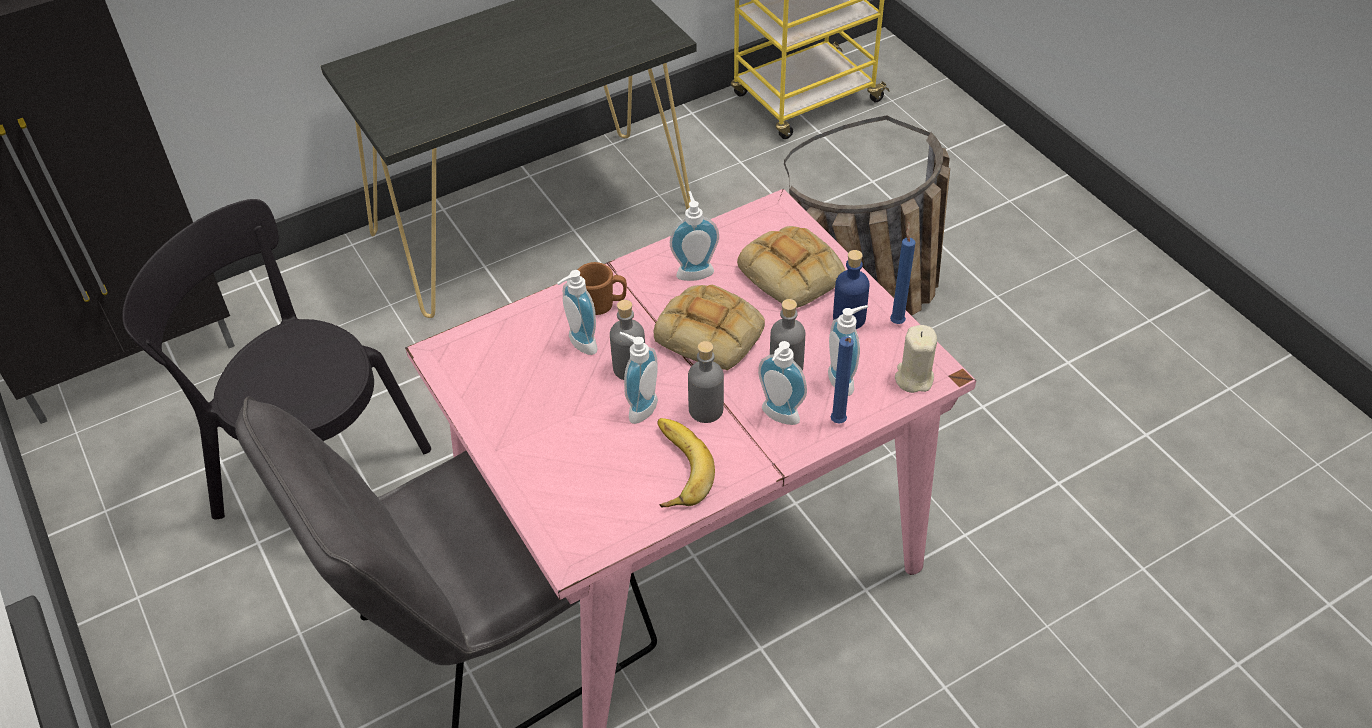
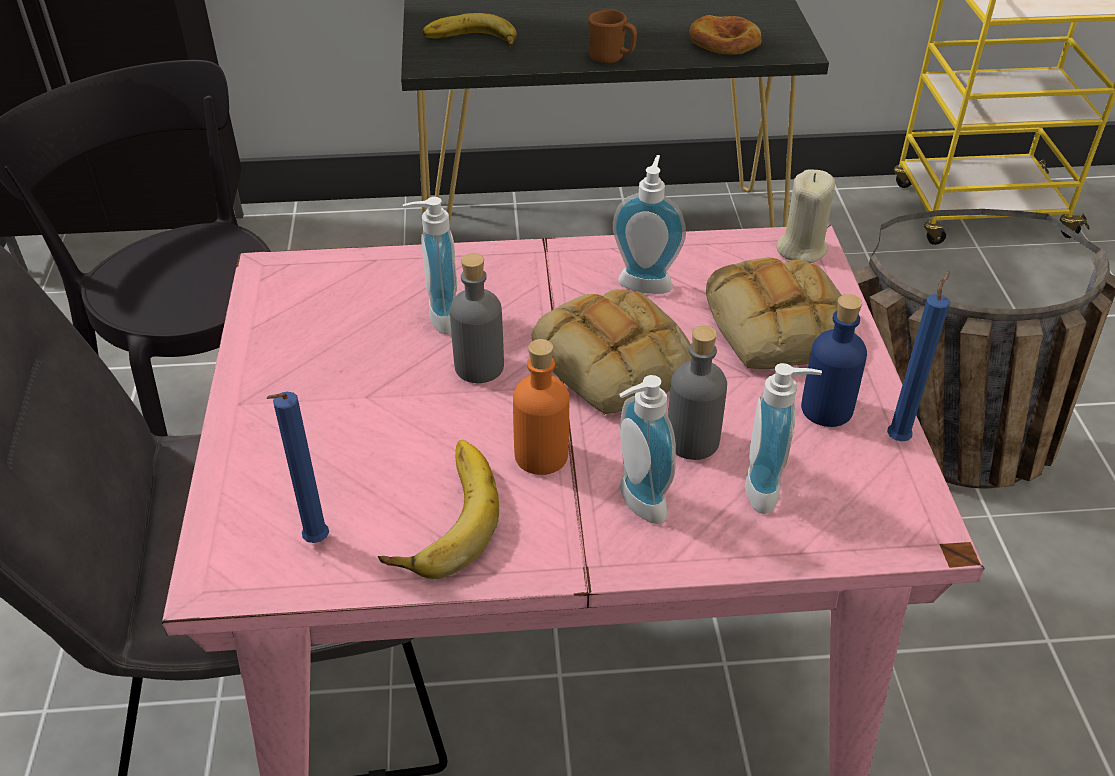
camera: 25 degrees right, 5 degrees down
brown mug [578,262,627,315] -> brown mug moved to [588,9,637,63]
soap dispenser [619,332,658,424] -> none
grey bottle [688,341,724,423] -> orange bottle [513,339,569,475]
blue candle [831,336,854,424] -> blue candle moved to [267,392,329,543]
beige candle [895,325,937,393] -> beige candle moved to [776,169,835,263]
none -> banana [423,13,517,47]
none -> bread [689,15,762,55]

